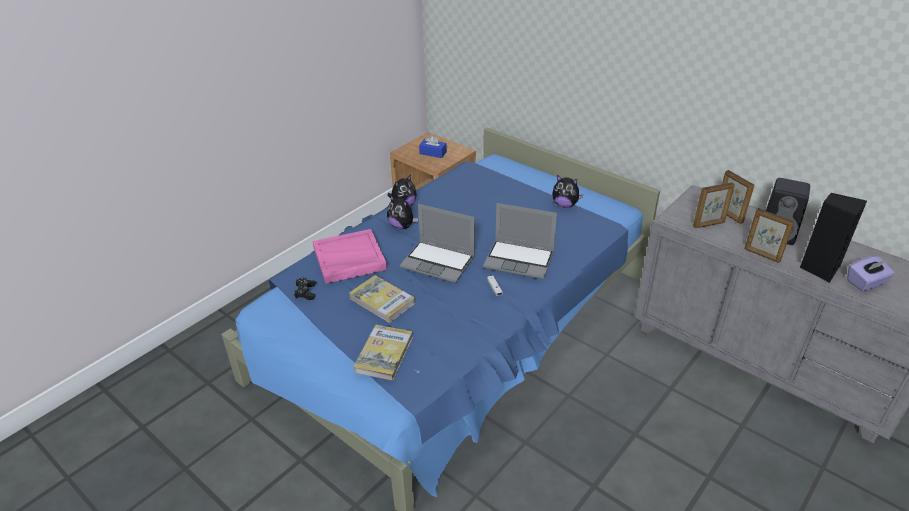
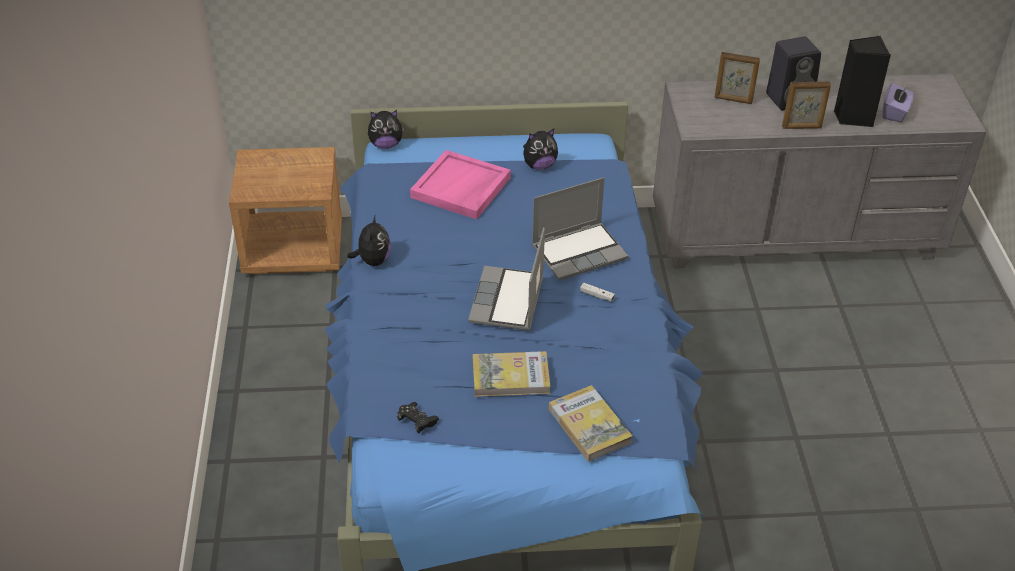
camera: 45 degrees left, 5 degrees up
pink tray [313,229,387,284] -> pink tray moved to [410,150,511,219]
plush toy [387,195,418,229] -> plush toy moved to [368,110,405,149]
laptop [400,204,475,283] -> laptop turned 120 degrees clockwise [468,227,545,331]
blue tissue box [419,135,447,158] -> none
picture frame [693,182,735,228] -> none

